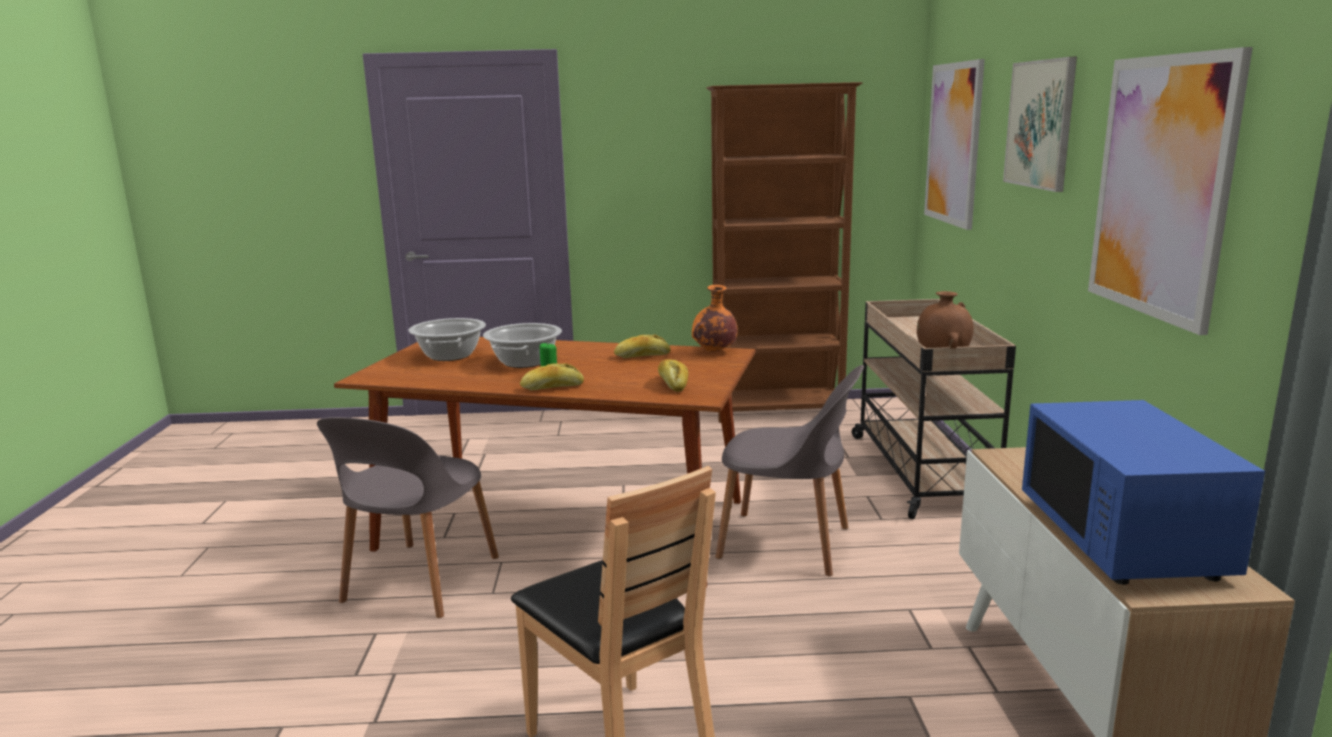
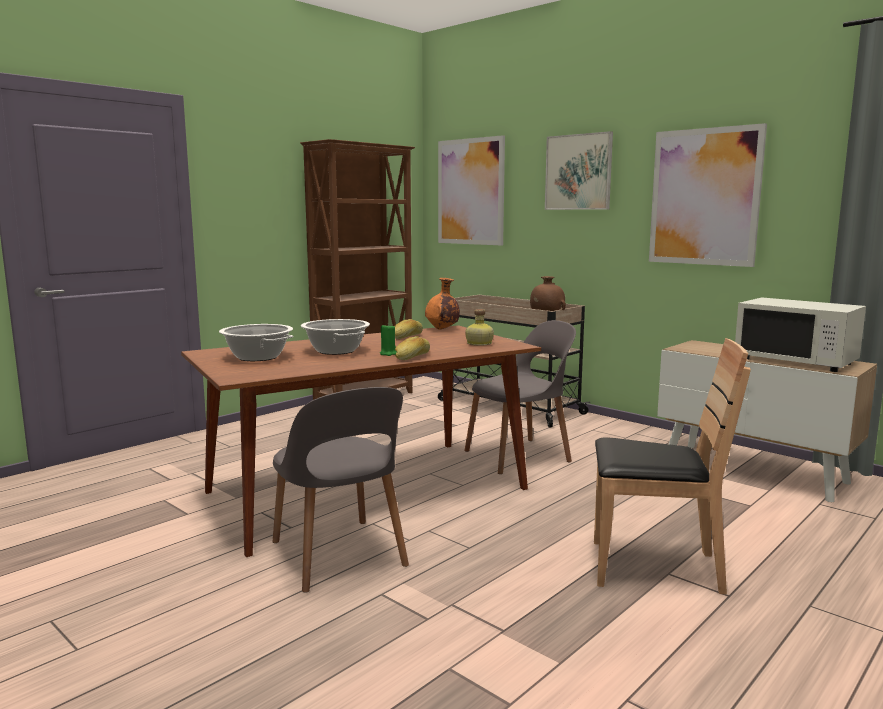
camera: 45 degrees left, 5 degrees down
bread [658,359,688,392] -> bottle [465,309,494,346]
blue microwave [1022,400,1265,585] -> white microwave [735,297,866,372]

